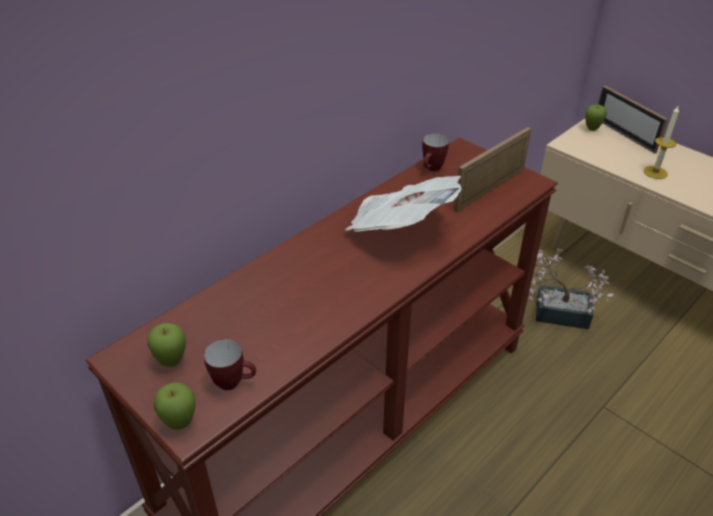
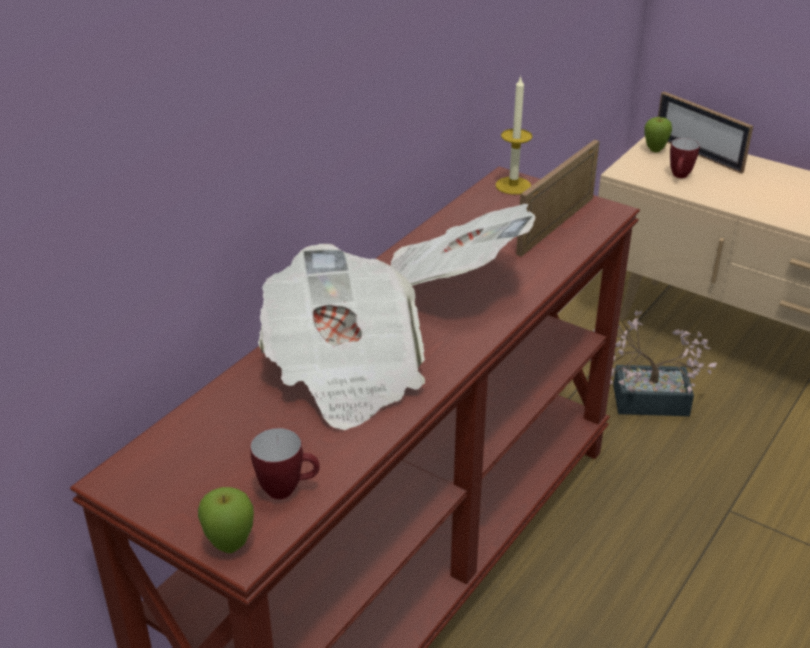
camera: 10 degrees left, 5 degrees down
apple [147,323,186,367] -> none
mug [422,134,449,171] -> mug moved to [670,138,700,178]
candle [643,106,679,179] -> candle moved to [495,76,533,195]
none -> newspaper [258,244,425,430]

